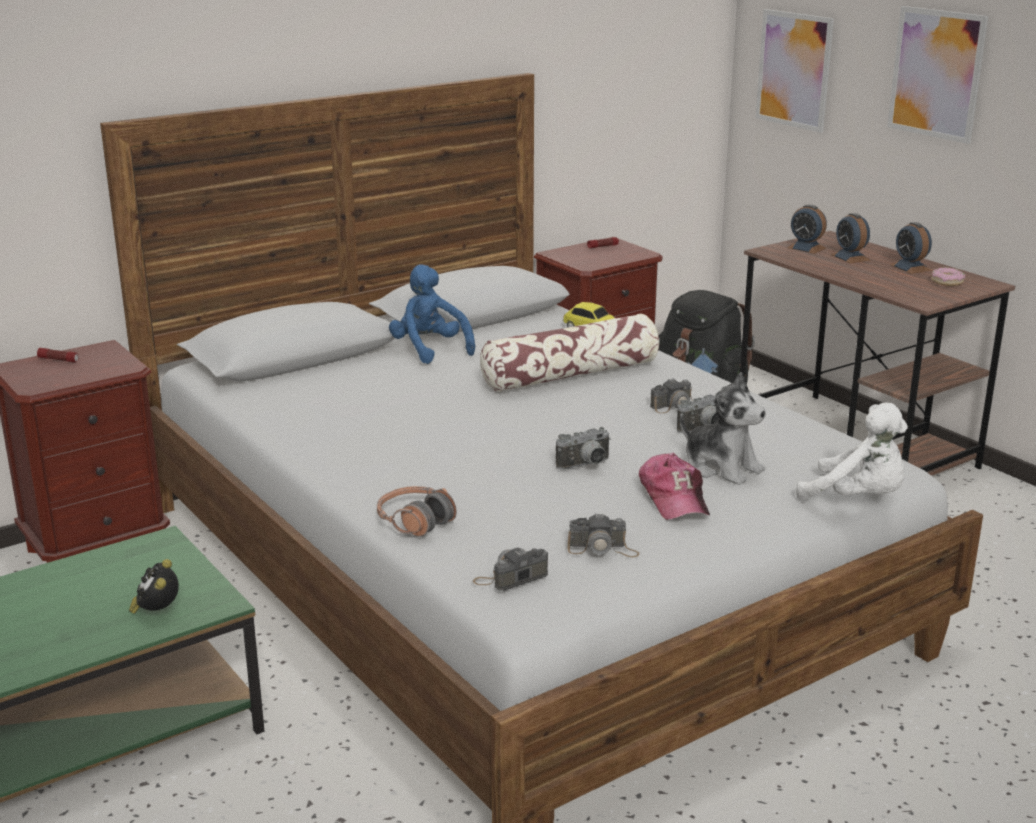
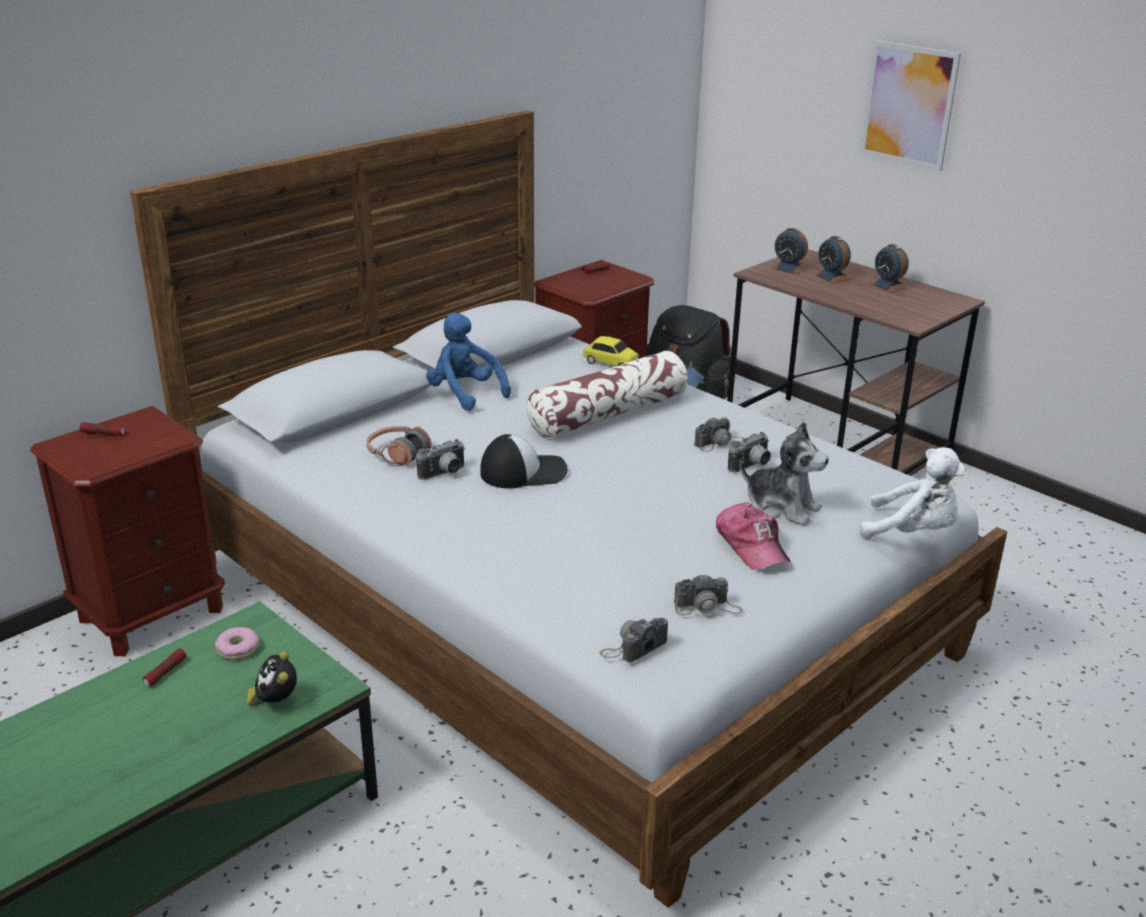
camera: 10 degrees left, 5 degrees up
headphones [377,486,457,537] -> headphones moved to [366,426,432,466]
camera [556,427,611,469] -> camera moved to [416,439,465,480]
picture [756,9,834,133] -> none
donut [931,267,965,286] -> donut moved to [215,627,259,660]
none -> flashlight [143,649,186,687]
none -> cap [480,434,568,489]

